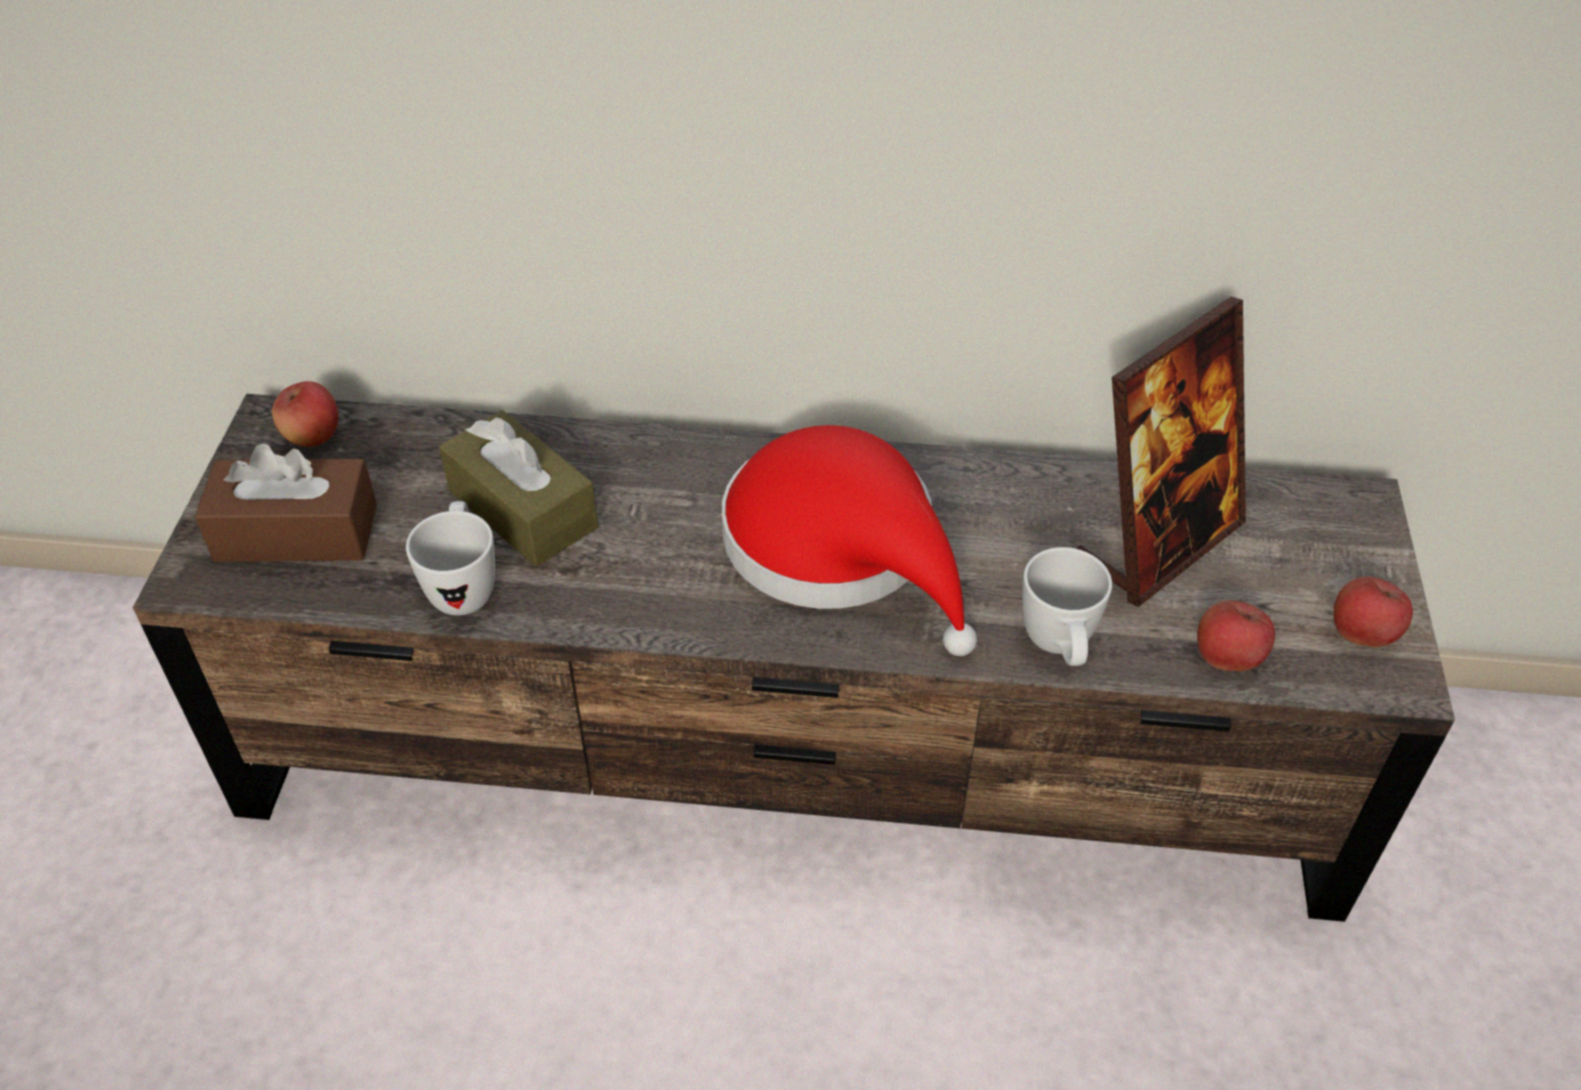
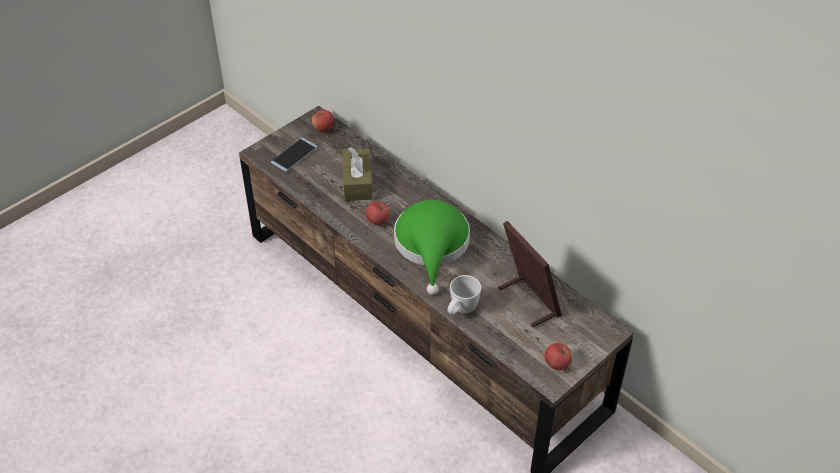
camera: 40 degrees right, 0 degrees up
brown tissue box [195,443,377,562] -> phone [271,138,317,172]
white mug [406,501,495,616] -> none
red hat [722,425,977,656] -> green hat [394,200,470,295]
picture frame [1076,297,1246,607] -> picture frame turned 120 degrees counterclockwise [498,221,562,328]
apple [1197,600,1275,671] -> apple moved to [366,201,390,225]

